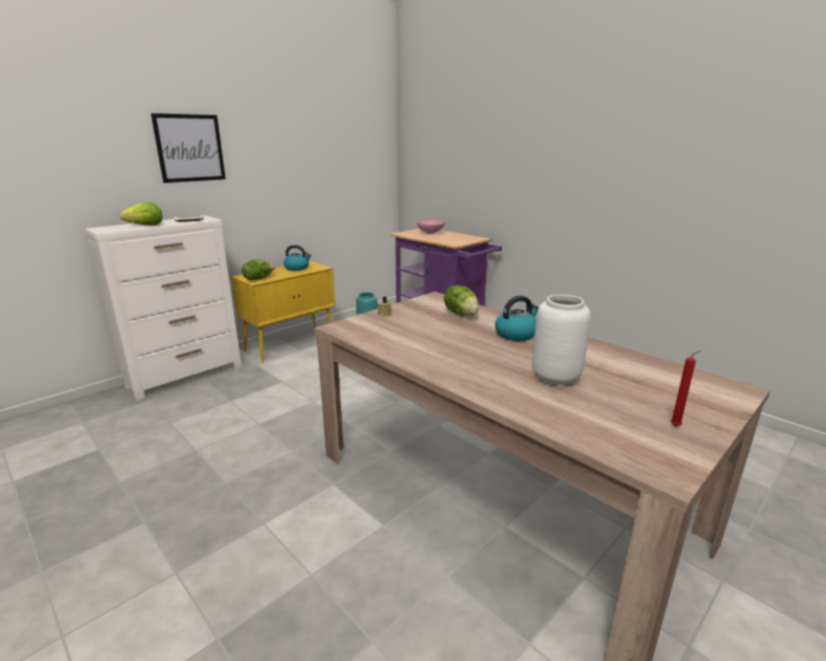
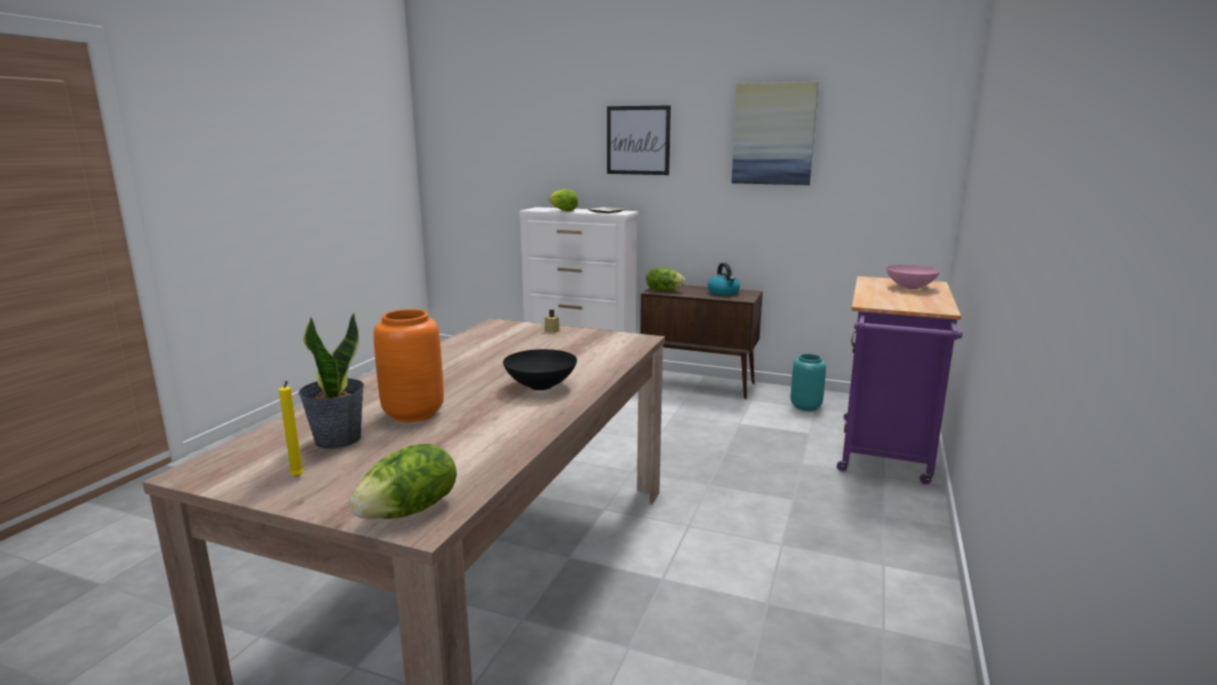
camera: 65 degrees right, 5 degrees down
yellow cabinet [231,261,335,362] -> brown cabinet [640,285,763,399]
lettuce [444,285,479,316] -> lettuce moved to [349,444,457,519]
kettle [495,296,539,341] -> black bowl [503,349,577,390]
white vase [532,294,591,386] -> orange vase [373,309,444,422]
red candle [670,350,701,426] -> yellow candle [279,381,304,477]
none -> potted plant [298,313,364,449]
none -> picture [732,82,818,185]

